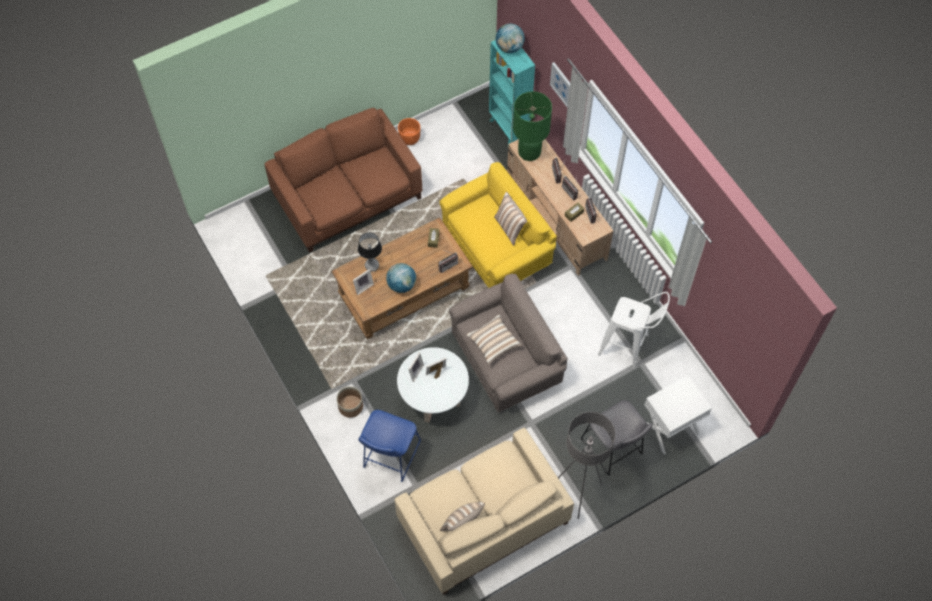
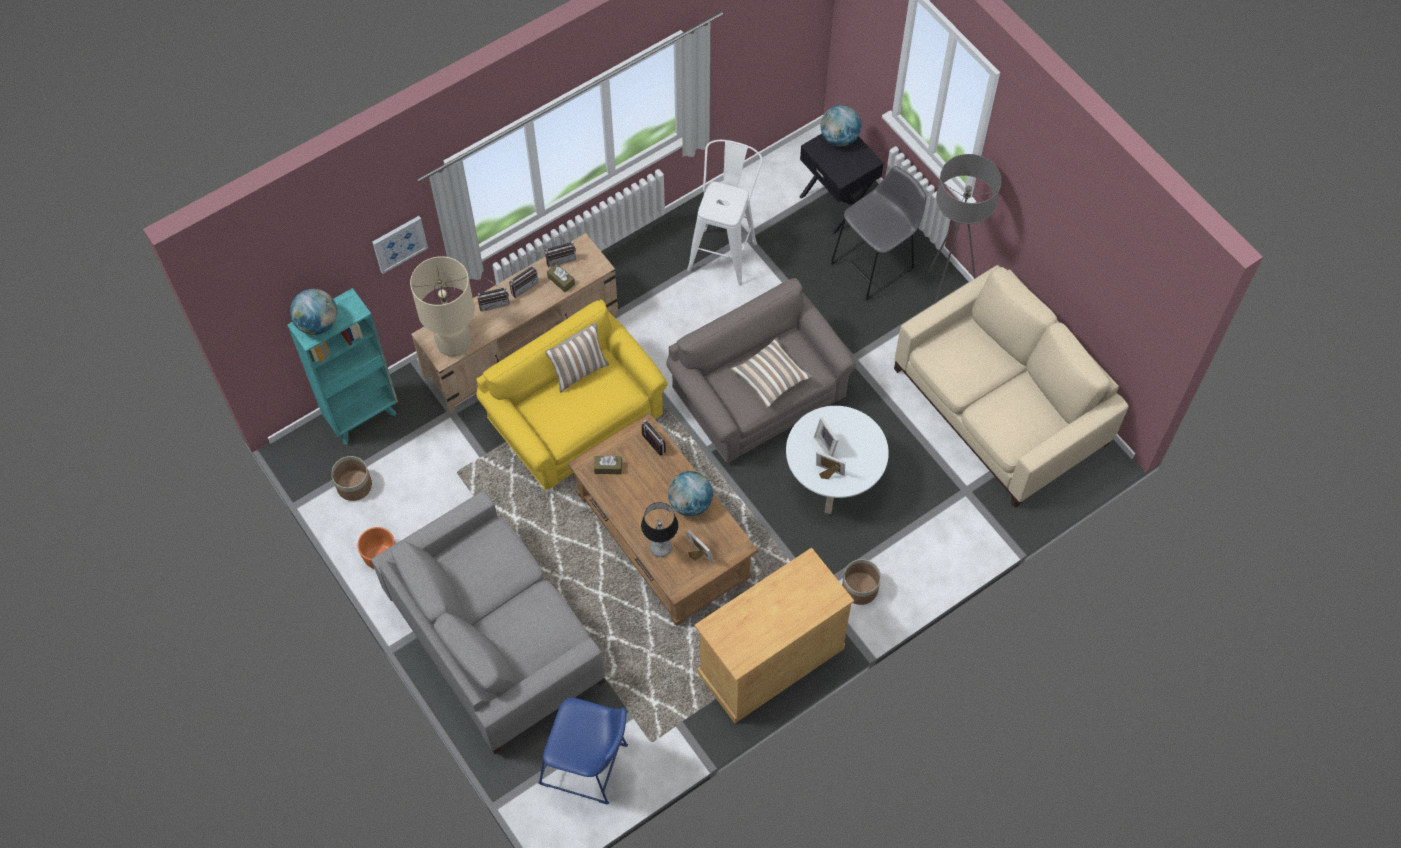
camera: 95 degrees left, 0 degrees up
brown sofa [264,108,422,253] -> grey sofa [371,491,605,754]
blue stool [359,410,421,482] -> blue stool moved to [538,698,628,804]
pillow [440,502,485,531] -> none
green table lamp [513,91,552,161] -> beige table lamp [410,256,475,357]
white nightstand [645,375,712,454] -> black nightstand [799,134,884,234]
none -> planter [331,456,372,501]
none -> beige cabinet [694,547,854,723]
none -> globe [821,105,861,146]

